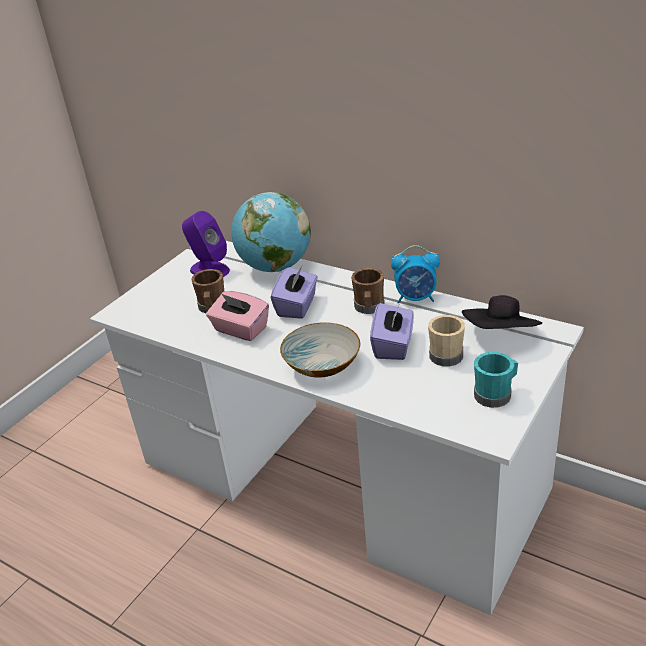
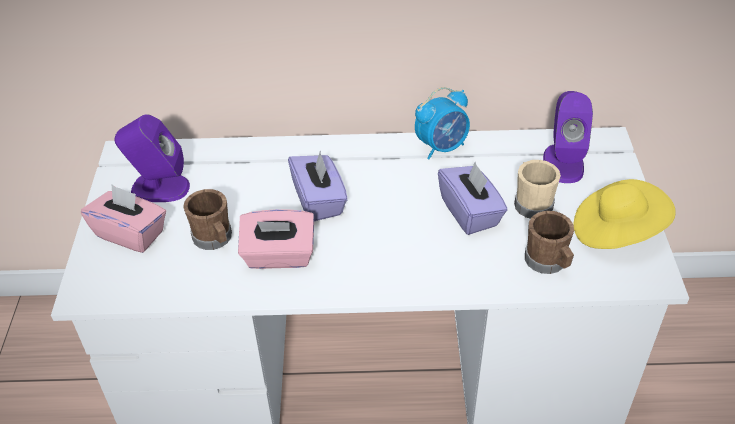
camera: 35 degrees left, 10 degrees up
globe [231,192,311,272] -> none
bowl [280,322,360,377] -> none
brown mug [351,268,385,314] -> brown mug moved to [525,211,574,274]
black hat [462,295,542,329] -> purple speaker [543,91,593,183]
turquoise mug [474,352,518,408] -> yellow hat [574,179,676,249]
none -> pink tissue box [81,185,166,253]

